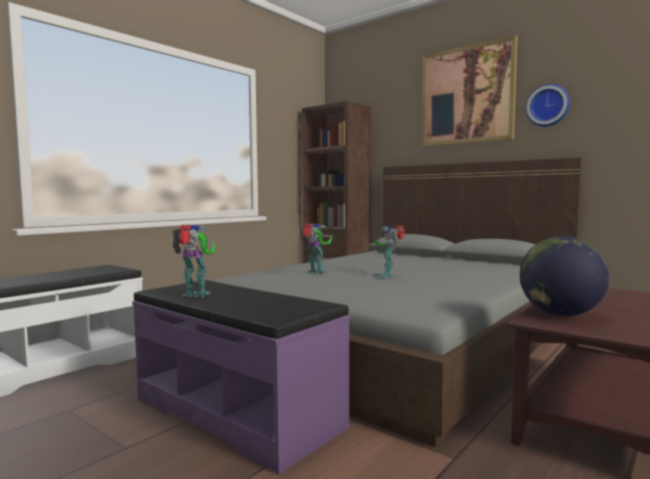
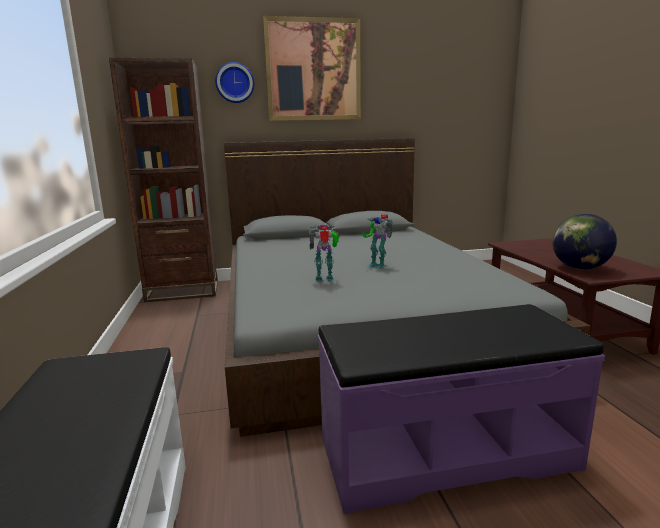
camera: 50 degrees left, 10 degrees up
toy robot [172,225,215,297] -> none
wall clock [526,84,570,127] -> wall clock moved to [215,62,254,103]

